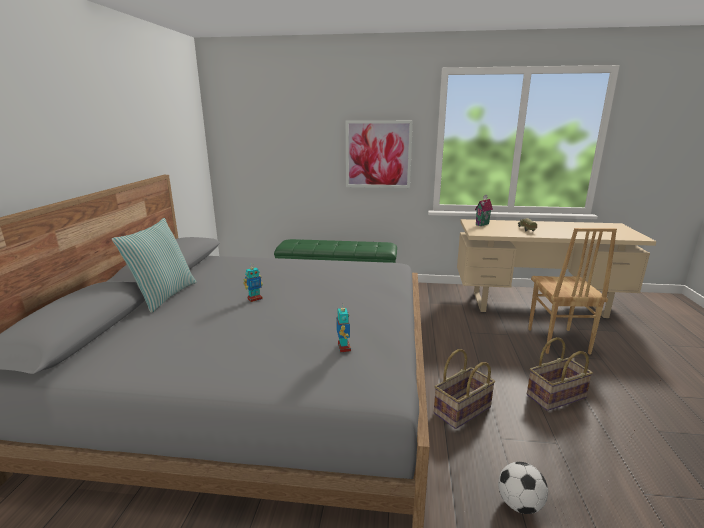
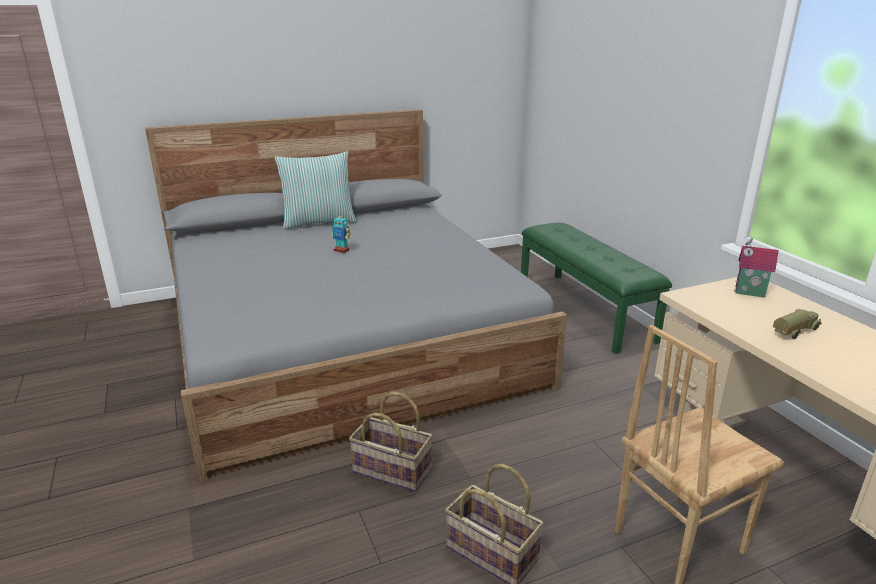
camera: 60 degrees right, 5 degrees up
toy robot [336,303,351,352] -> none
picture [346,120,413,188] -> none
football [498,462,548,514] -> none

